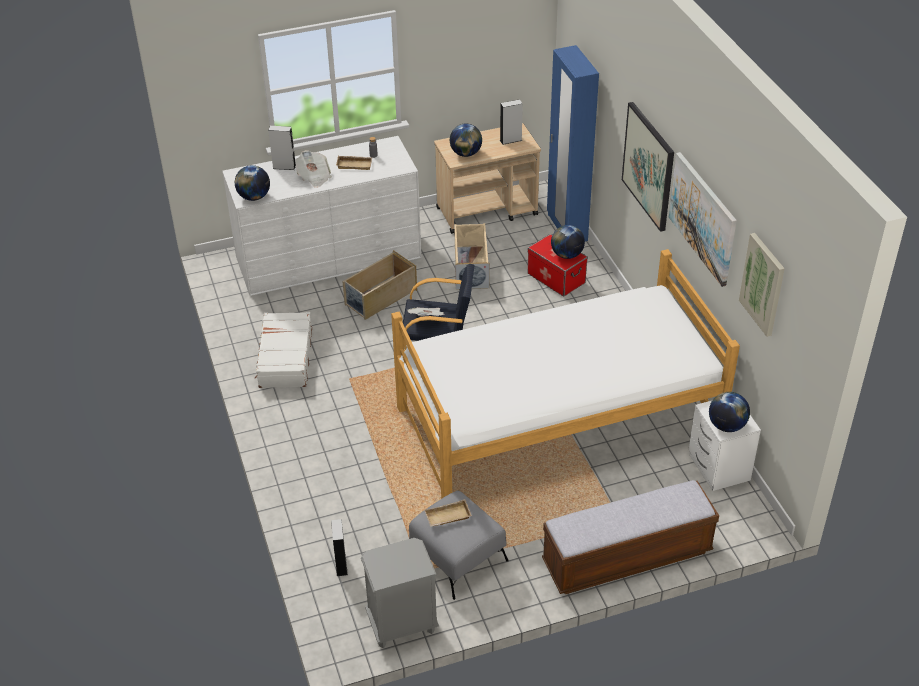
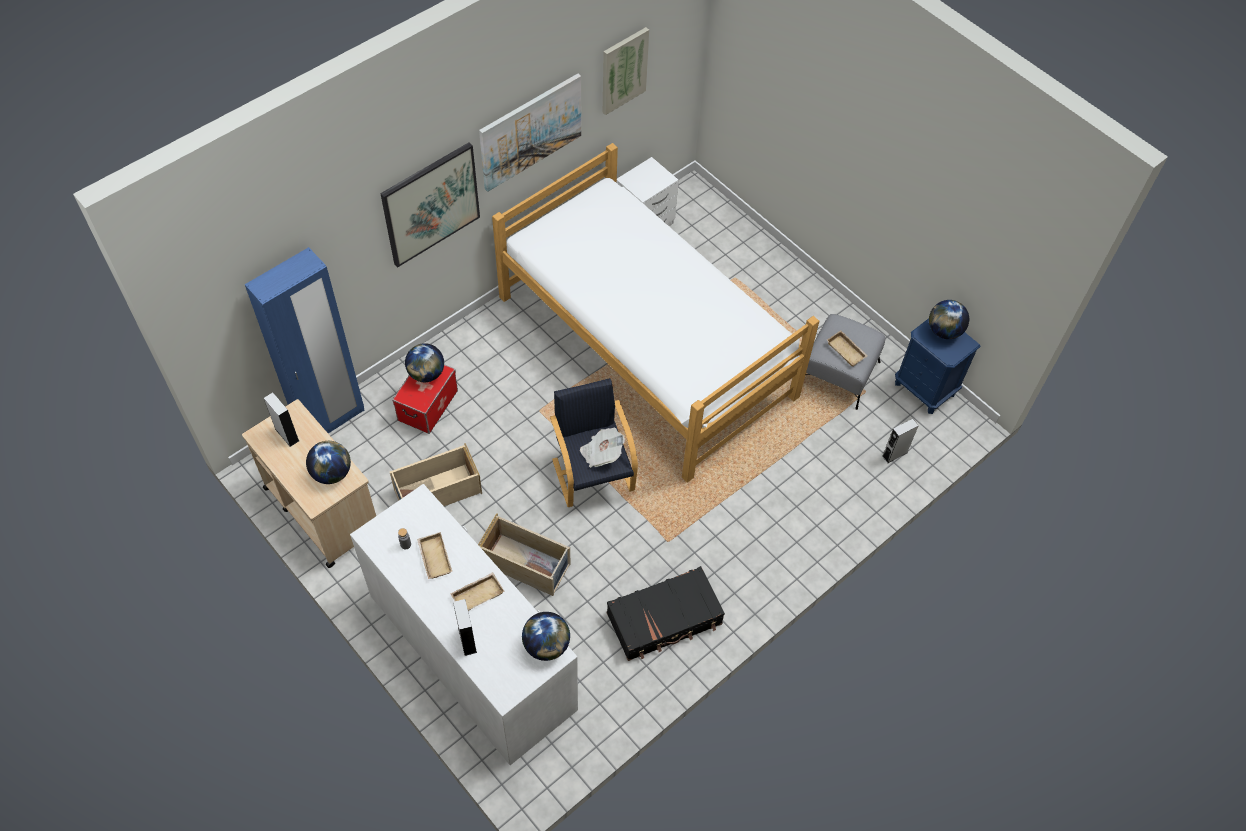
camera: 115 degrees left, 15 degrees up
white suitcase [255,312,312,388] -> black suitcase [607,566,725,661]
newspaper [295,150,332,188] -> beige tray [450,572,504,611]
grey nightstand [361,538,439,648] -> blue nightstand [895,318,981,414]
bench [542,480,719,594] -> none
globe [709,392,750,432] -> globe moved to [929,300,969,339]

